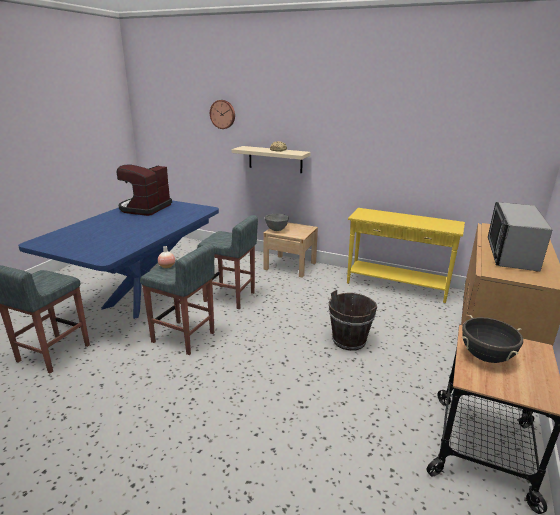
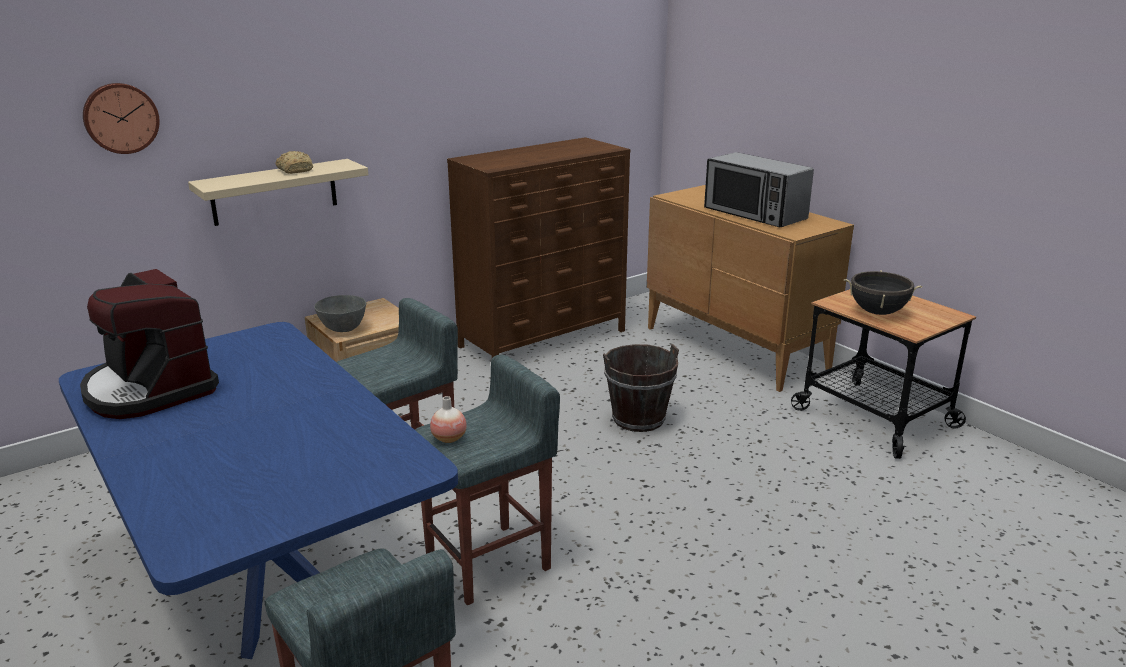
camera: 60 degrees left, 0 degrees up
yellow console table [347,208,465,304] -> brown dresser [447,137,630,358]

